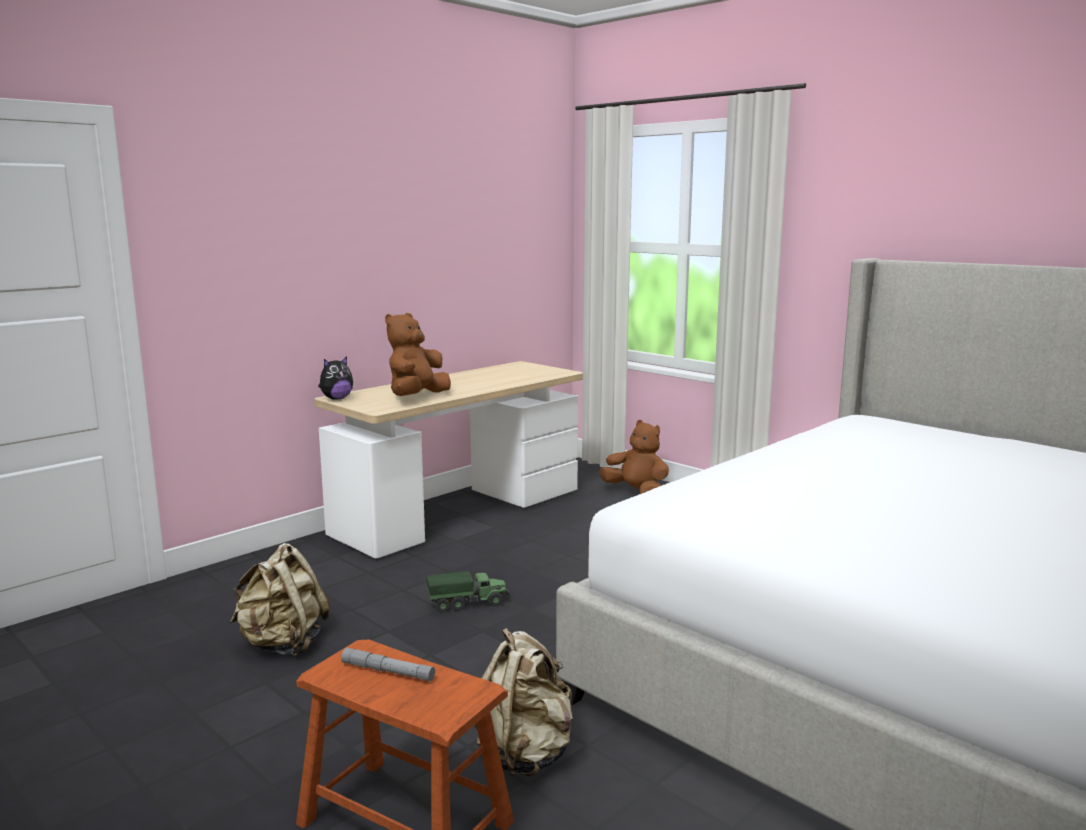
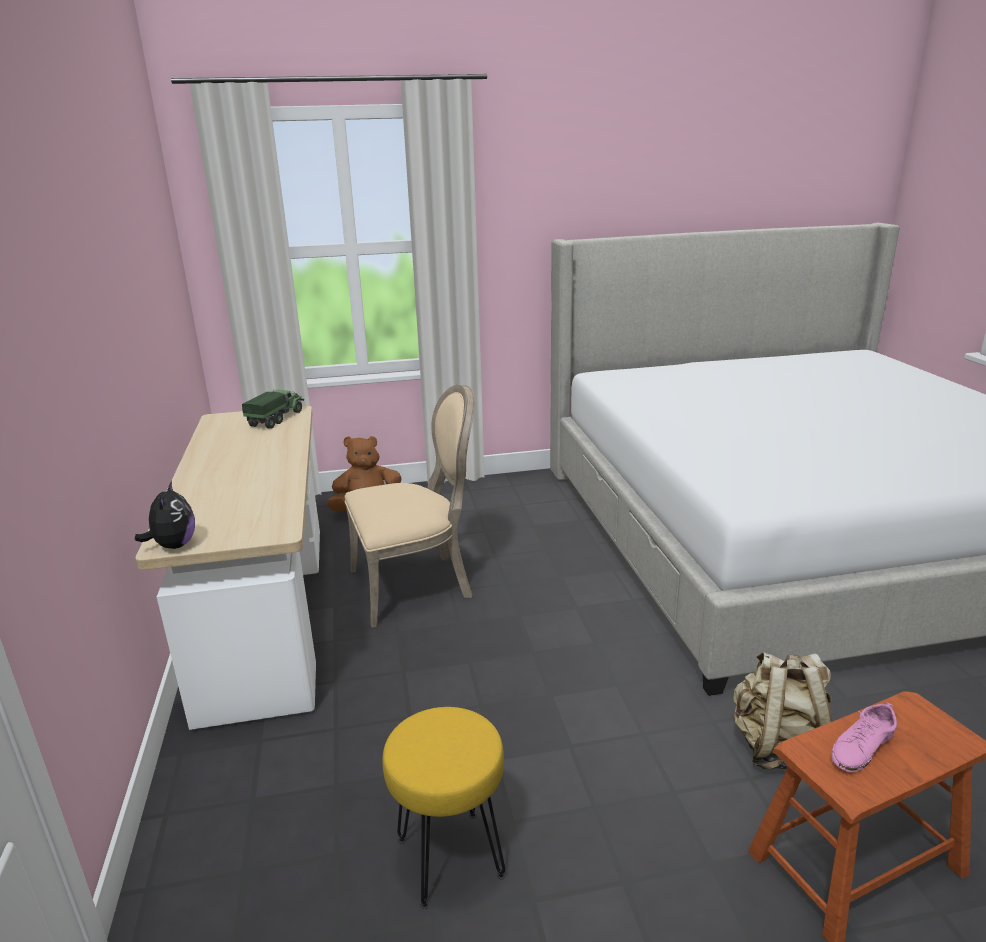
camera: 55 degrees left, 10 degrees up
beige backpack [230,543,330,657] -> yellow stool [382,707,505,909]
grey flashlight [341,648,435,682] -> pink shoe [831,702,897,772]
brown plush toy [385,313,451,396] -> none
toy truck [427,571,509,613] -> toy truck moved to [242,390,304,429]
none -> beige chair [345,385,475,628]

